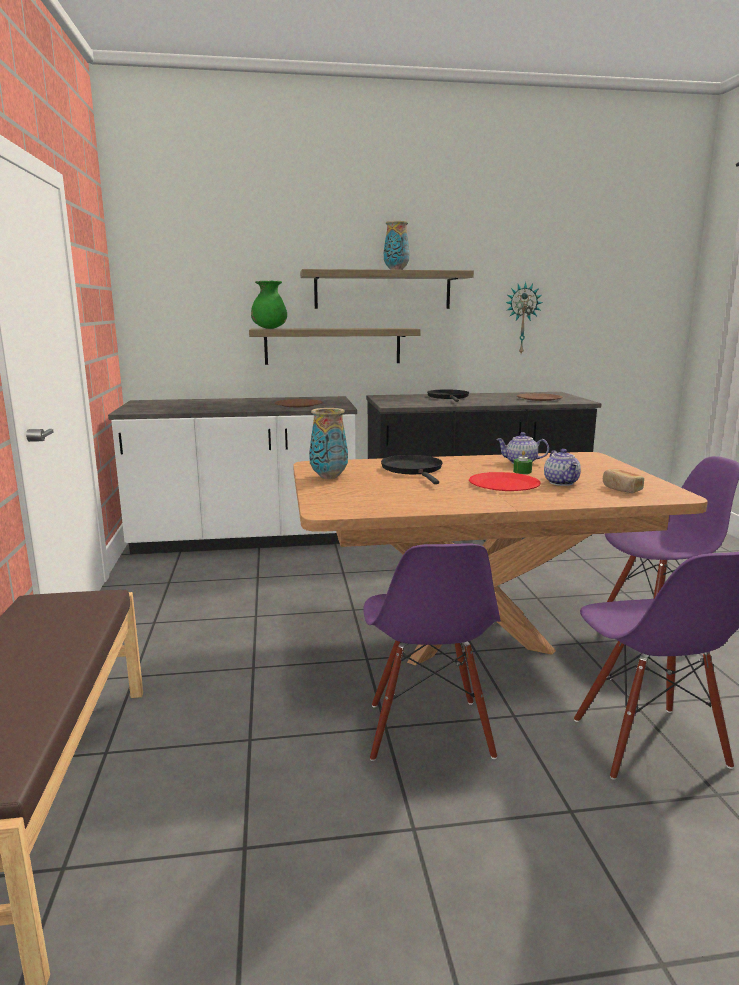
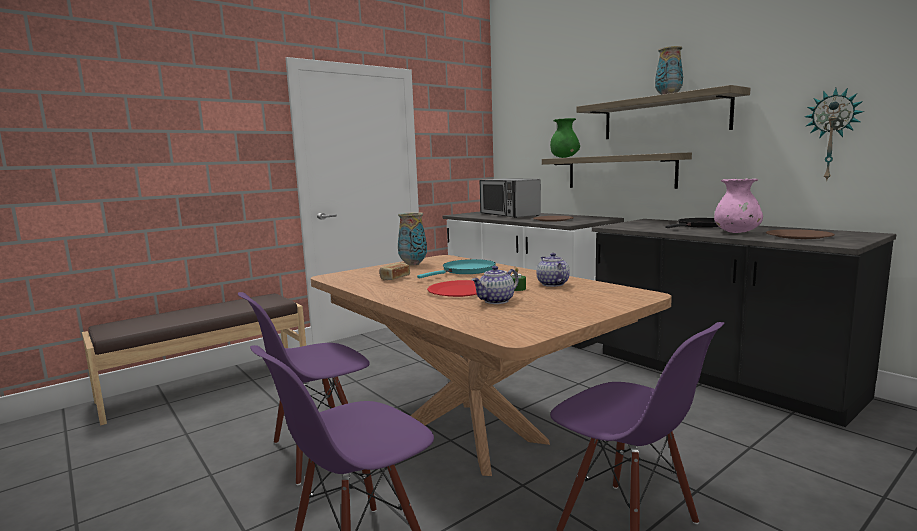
camera: 60 degrees right, 5 degrees down
black frying pan [381,455,443,484] -> turquoise frying pan [417,259,496,278]
bread [603,469,644,493] -> bread moved to [379,263,410,281]
none -> microwave [480,179,541,218]
none -> pink vase [714,178,763,233]

